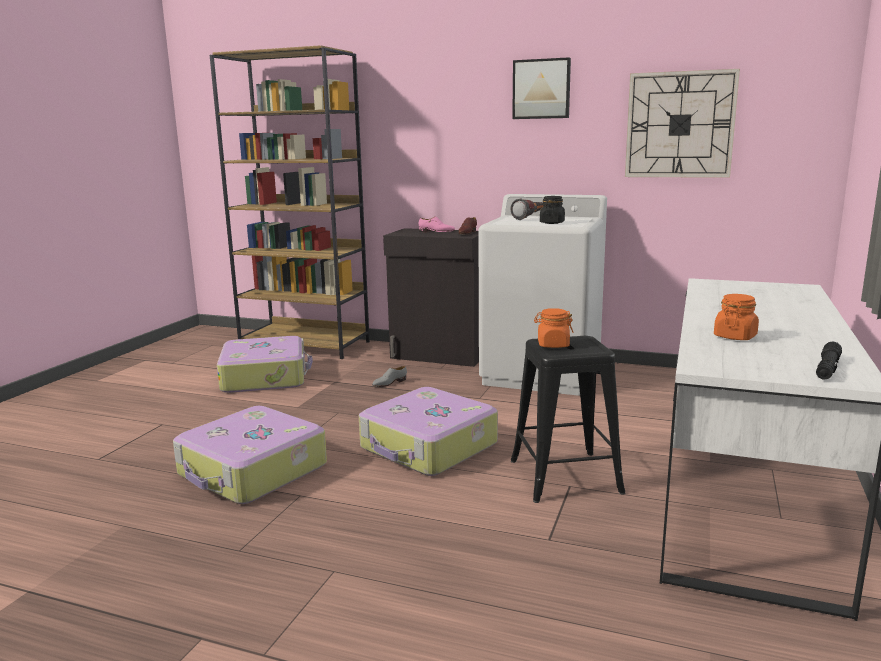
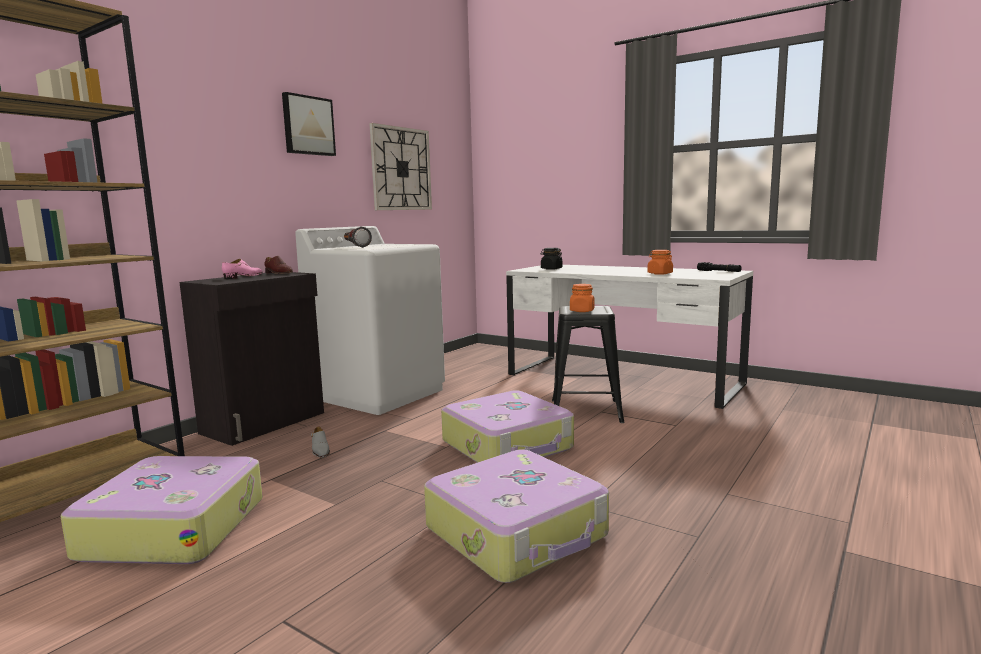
camera: 75 degrees left, 5 degrees down
black jar [540,196,565,224] -> black jar moved to [540,248,563,270]

